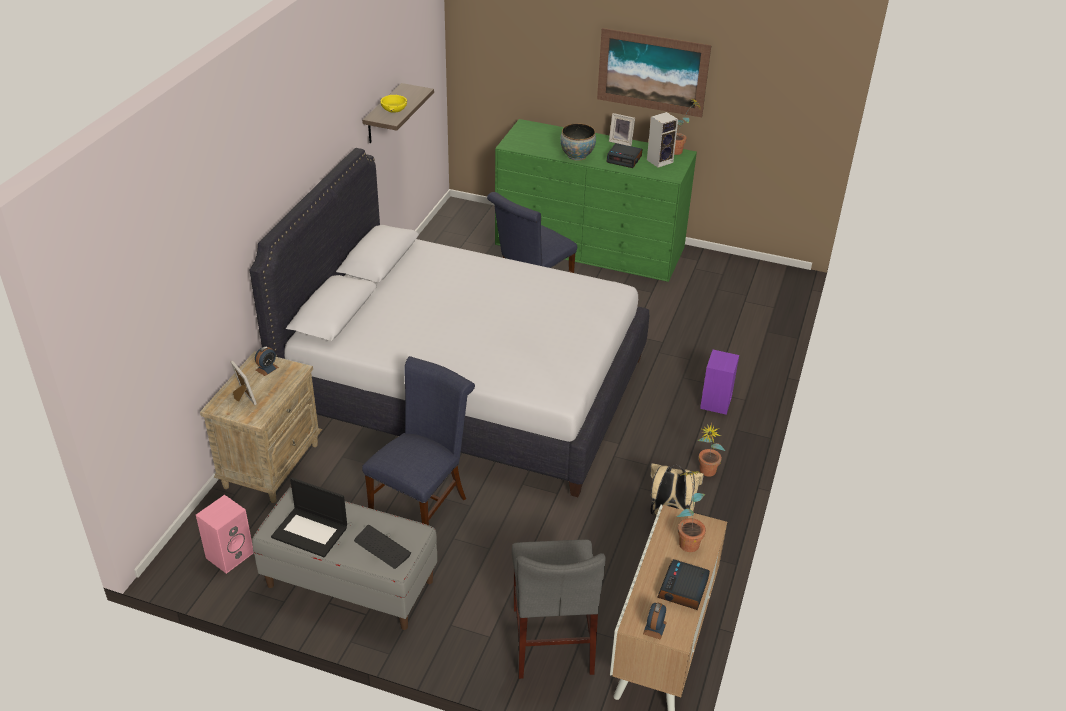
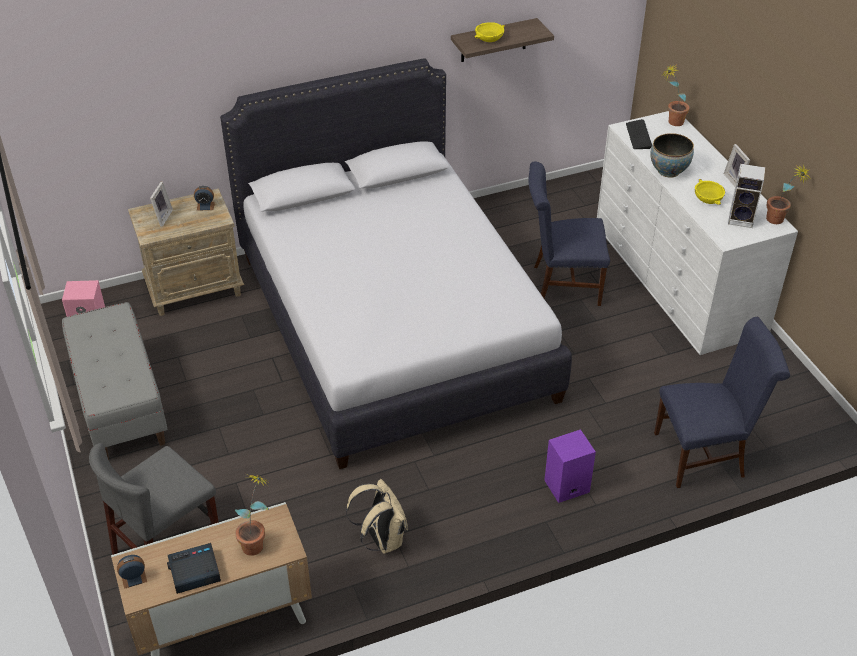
camera: 50 degrees right, 5 degrees up
laptop [271,478,347,557] -> none
keyboard [354,525,411,569] -> keyboard moved to [626,119,652,149]
blue chair [362,356,475,525] -> blue chair moved to [654,317,790,488]
green dresser [495,119,697,282] -> white dresser [597,111,798,355]
picture [597,28,711,117] -> none
alarm clock [606,143,643,168] -> yellow bowl [695,179,725,205]
potted plant [697,422,725,477] -> potted plant moved to [661,65,690,126]

